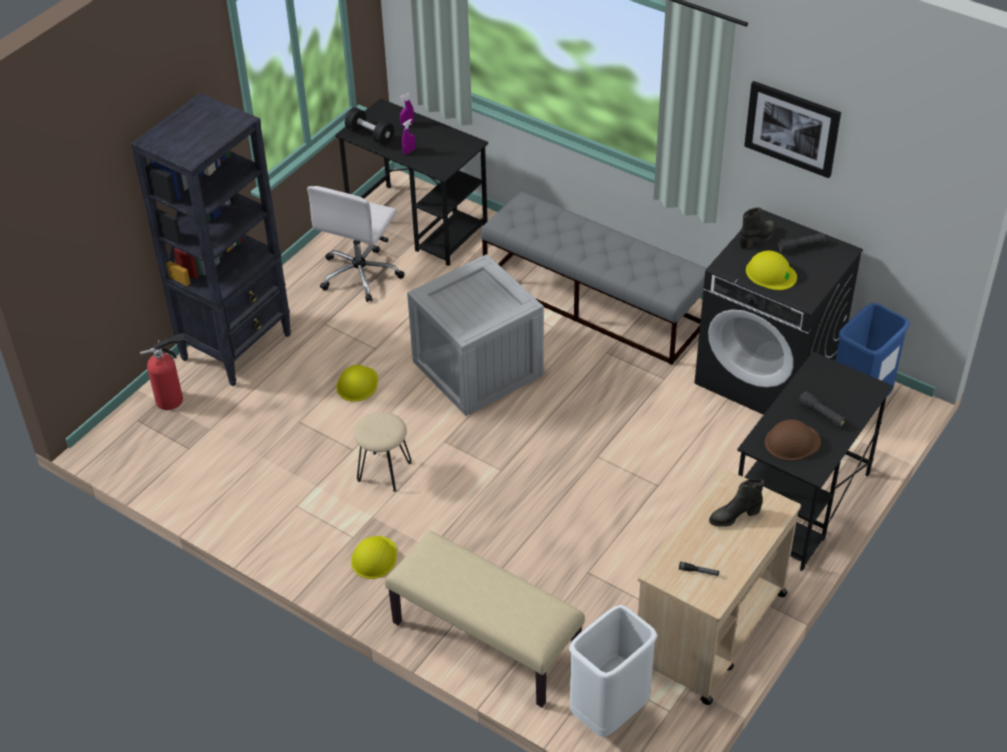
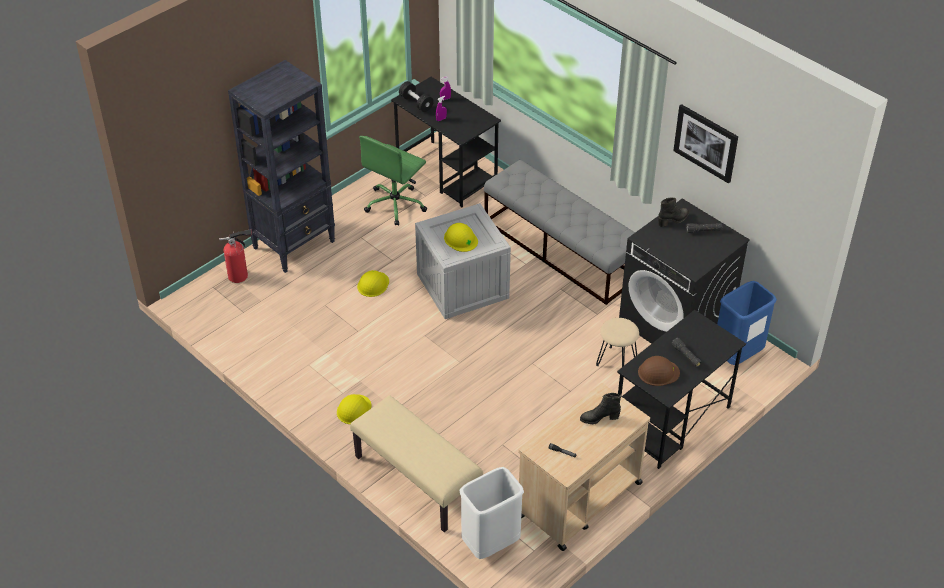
camera: 10 degrees right, 0 degrees up
white office chair [307,186,404,302] -> green office chair [359,136,427,226]
beige stool [354,412,411,492] -> beige stool moved to [596,318,639,367]
yellow hard hat [746,251,797,290] -> yellow hard hat moved to [444,223,478,252]

